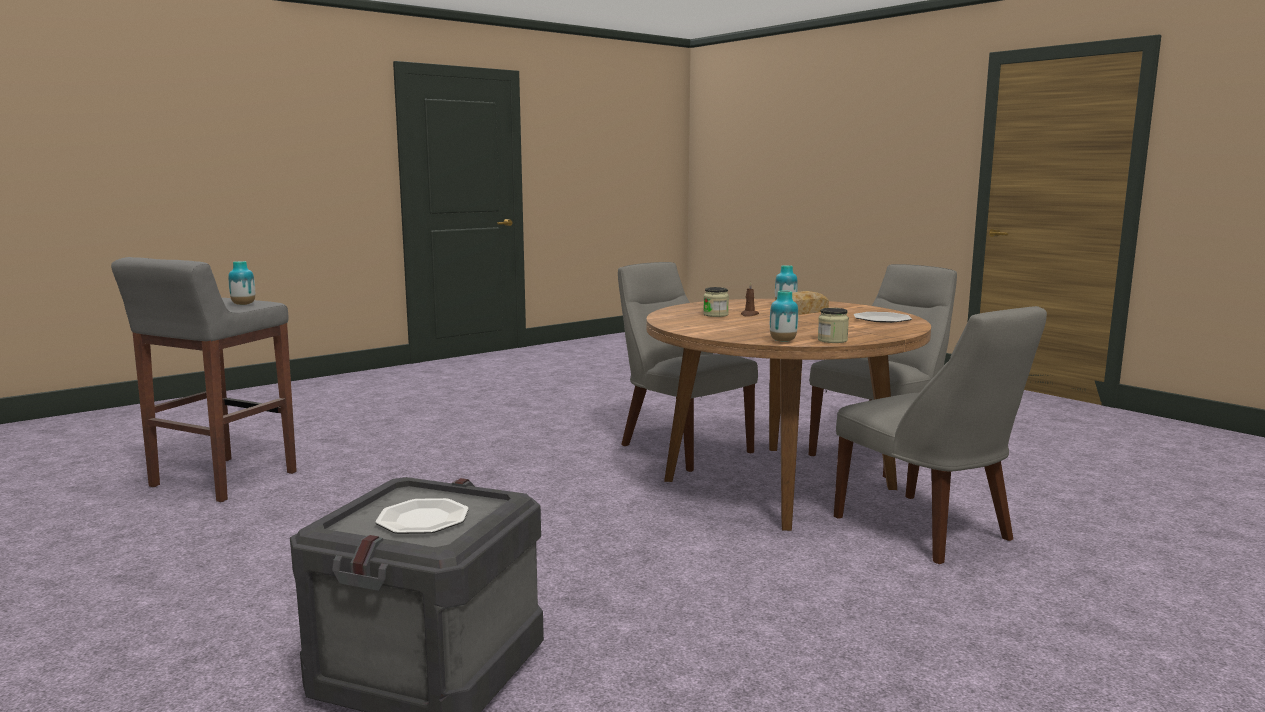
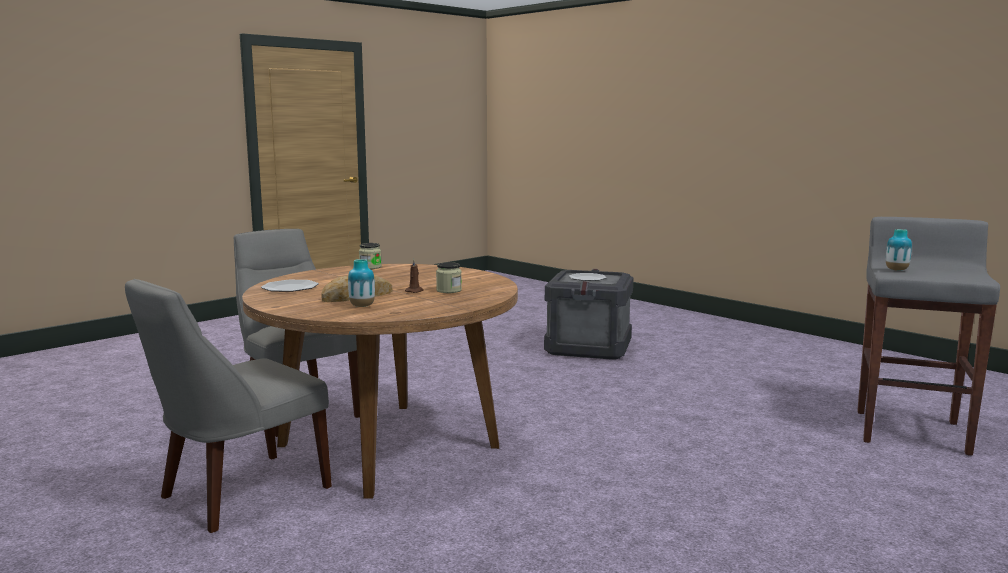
camera: 175 degrees right, 0 degrees up
grey chair [618,262,758,472] -> none
vase [770,290,798,342] -> none

